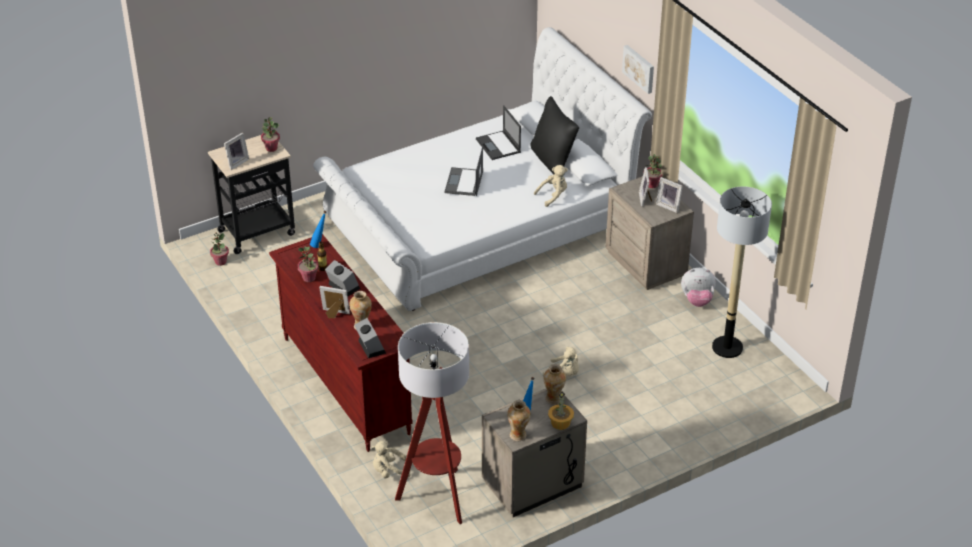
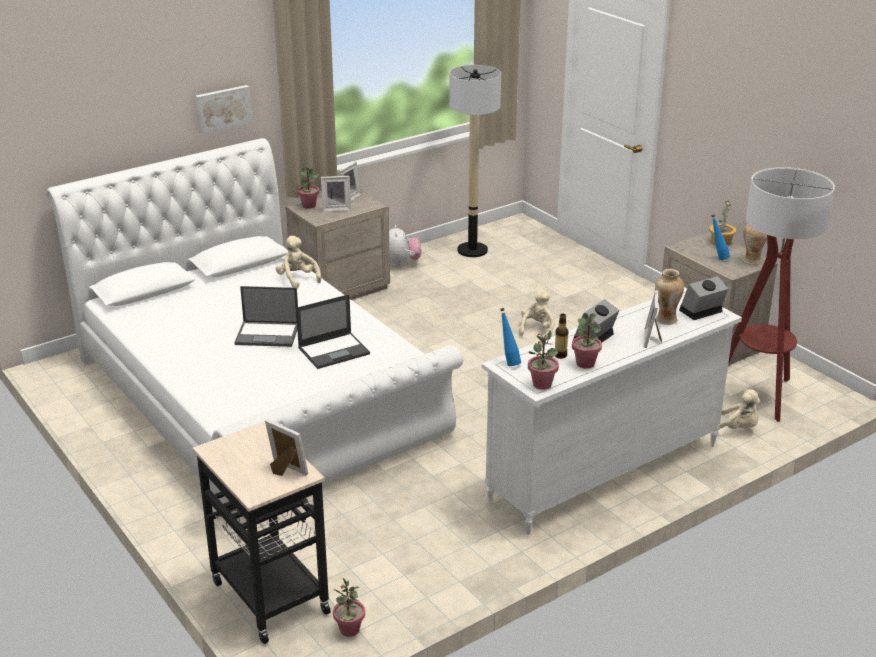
camera: 95 degrees left, 10 degrees down
potted plant [261,117,280,152] -> potted plant moved to [528,331,559,390]
red dresser [269,234,413,452] -> white dresser [482,287,742,535]
beige plush toy [372,441,411,478] -> beige plush toy turned 45 degrees counterclockwise [720,389,760,429]
laptop [476,105,521,160] -> laptop moved to [296,294,370,369]
black pillow [530,96,579,174] -> none
vase [544,364,566,405] -> none

